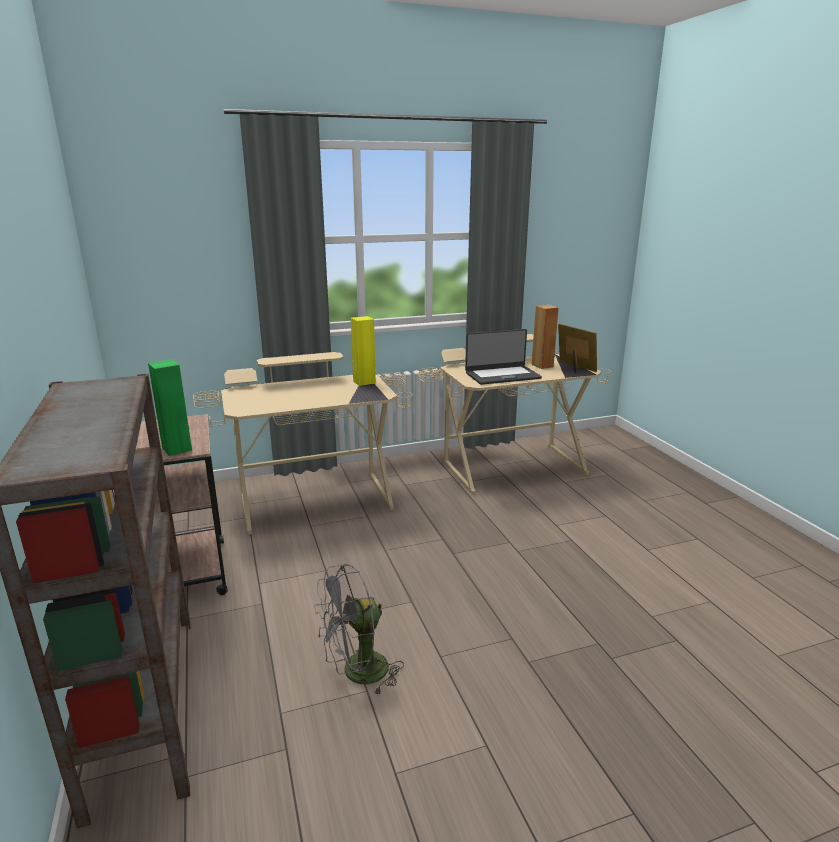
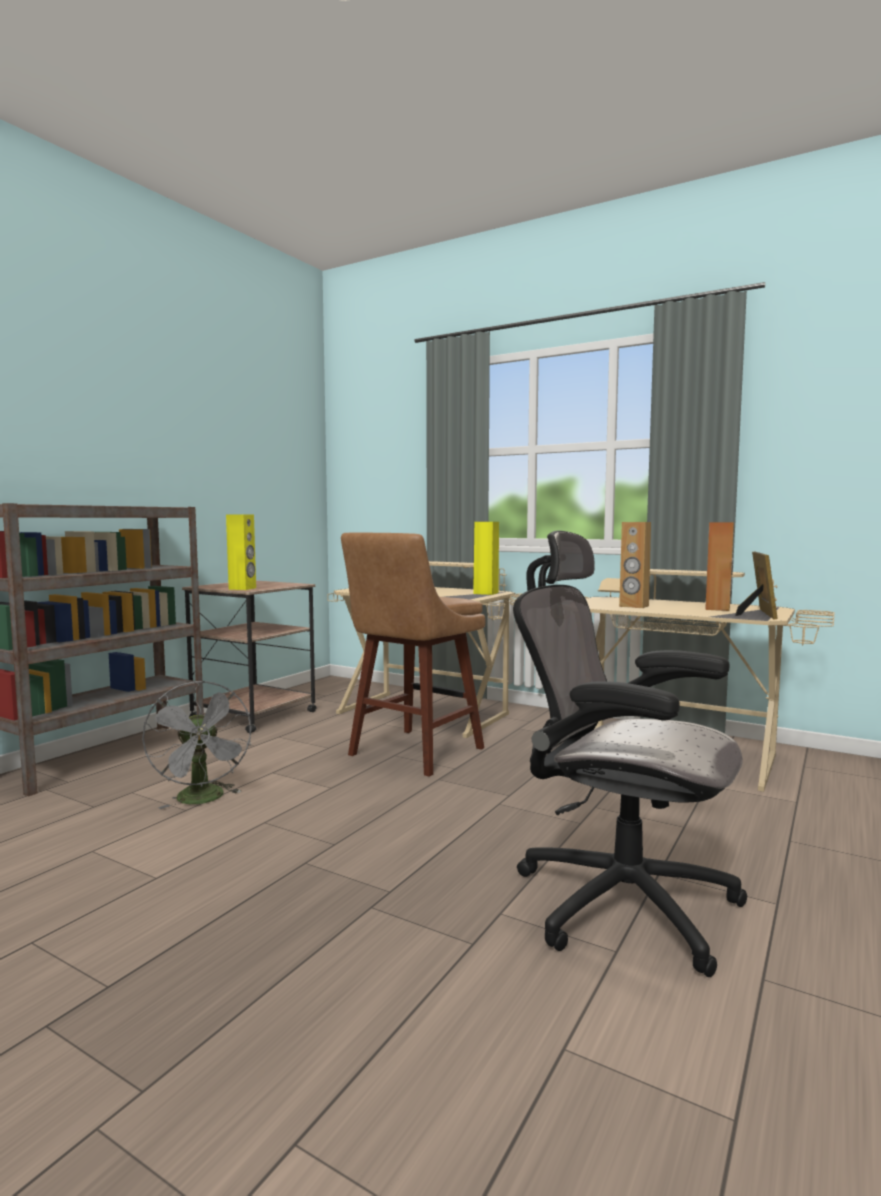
camera: 50 degrees right, 15 degrees down
green speaker [148,359,192,456] -> yellow speaker [226,514,256,590]
grey fan [314,564,404,696] -> grey fan turned 135 degrees counterclockwise [142,681,251,809]
laptop [465,329,542,385] -> brown speaker [619,522,651,608]
none -> brown stool [341,533,485,777]
none -> office chair [513,531,747,977]

